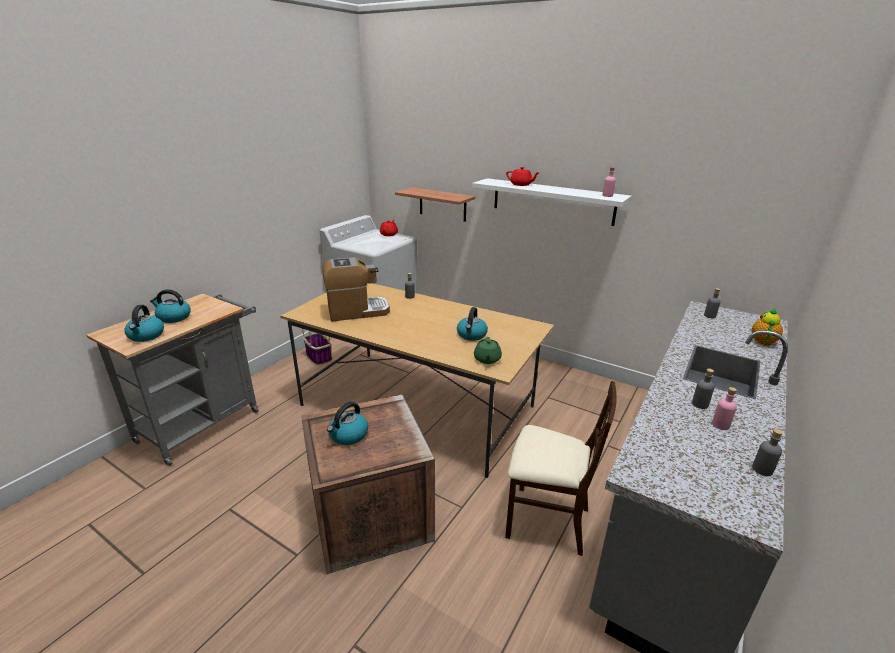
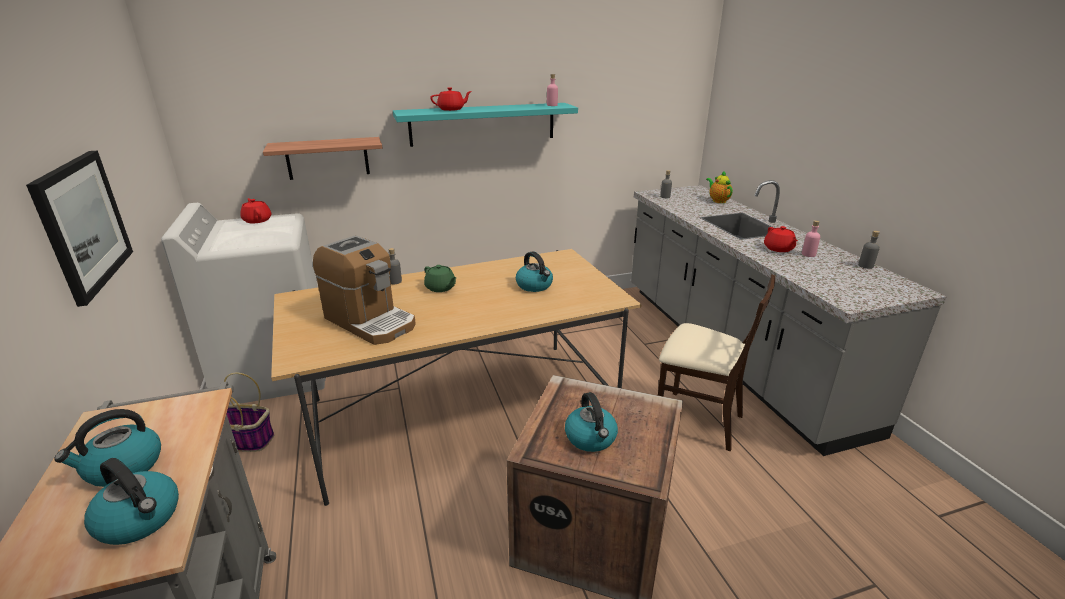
camera: 50 degrees left, 0 degrees up
coffee machine [322,257,390,321] -> coffee machine turned 105 degrees clockwise [313,235,416,345]
white shelf [472,178,632,226] -> turquoise shelf [393,103,578,147]
green teapot [474,337,502,364] -> green teapot moved to [424,265,456,292]
beige chair [505,381,617,556] -> beige chair turned 60 degrees clockwise [658,275,775,451]
grey bottle [692,368,714,409] -> red teapot [764,226,798,252]
none -> picture [26,150,133,307]

